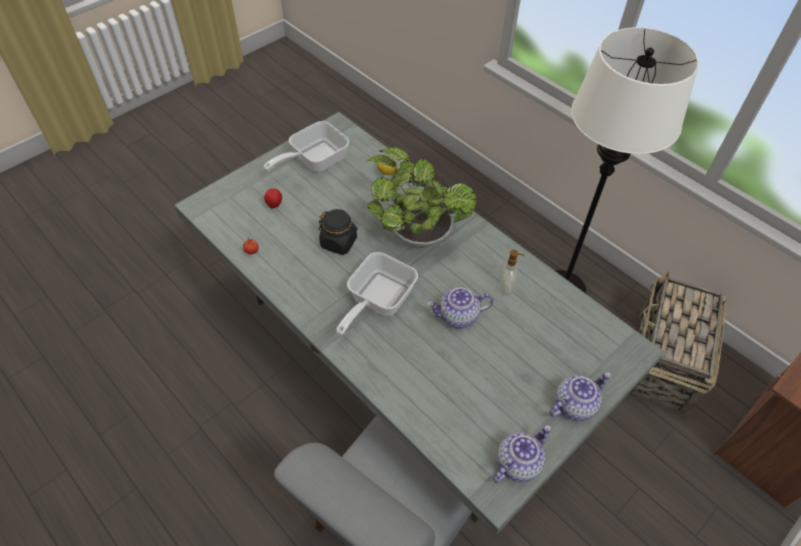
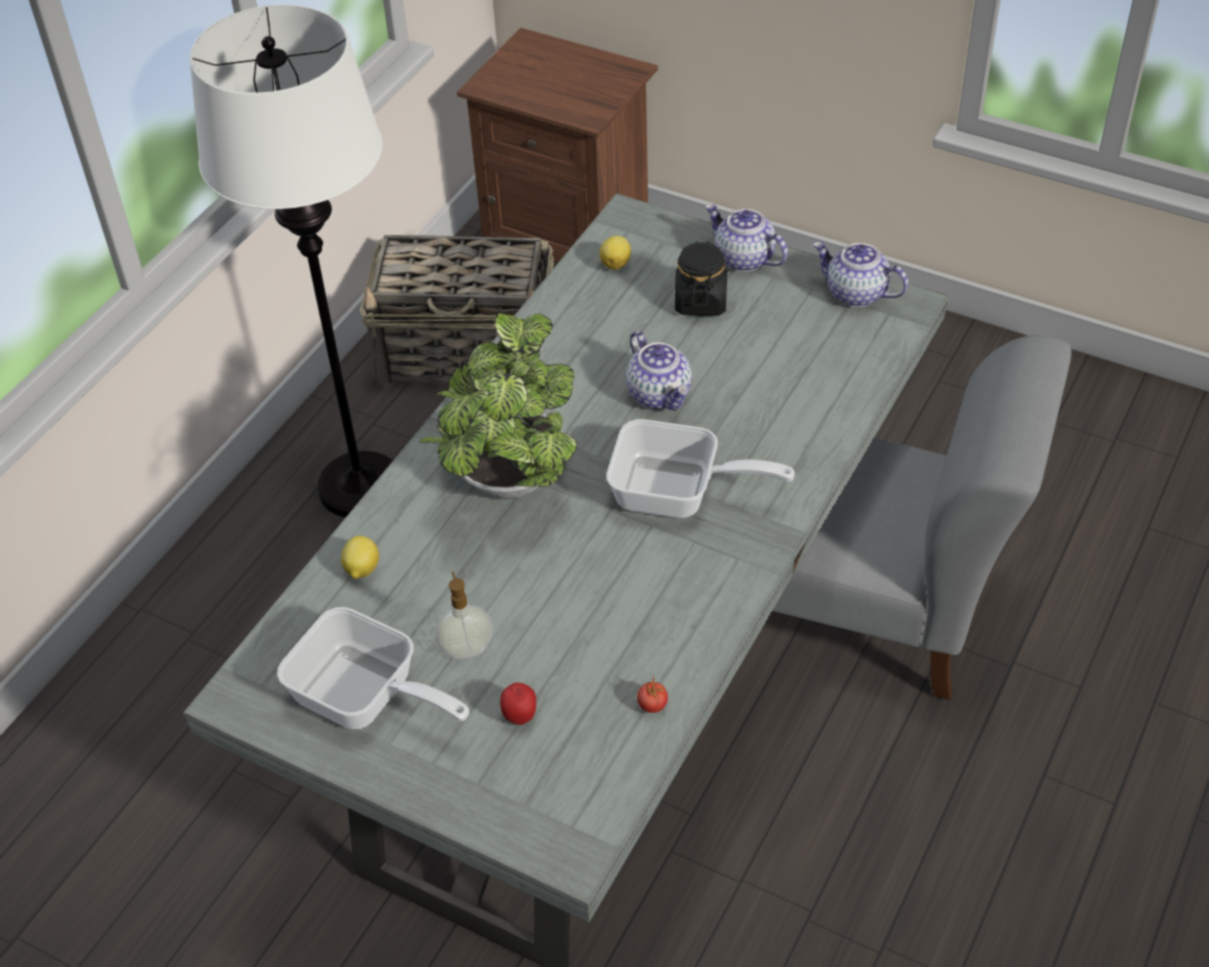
camera: 105 degrees left, 5 degrees down
black jar [318,209,358,255] -> black jar moved to [675,241,727,316]
soap dispenser [499,250,525,295] -> soap dispenser moved to [435,572,493,660]
none -> lemon [599,236,631,270]

